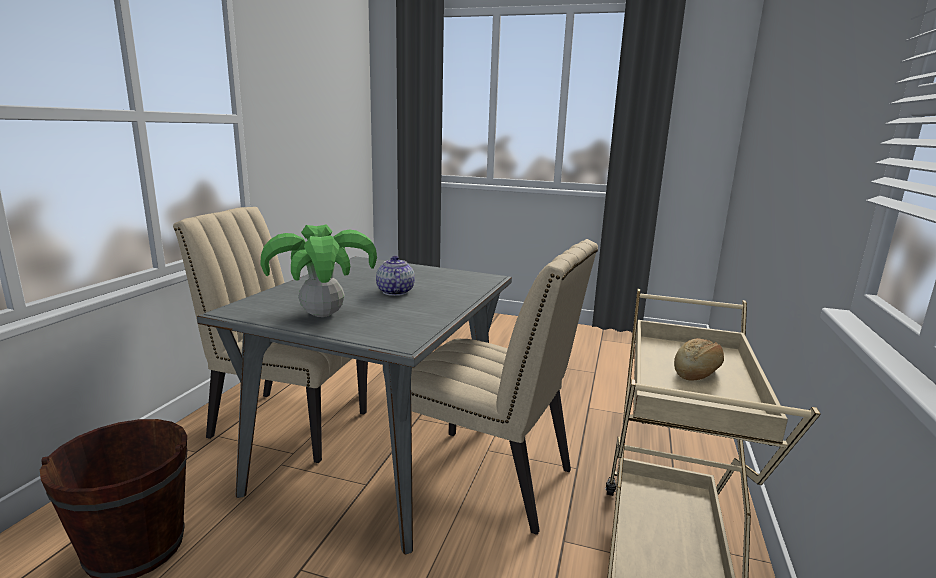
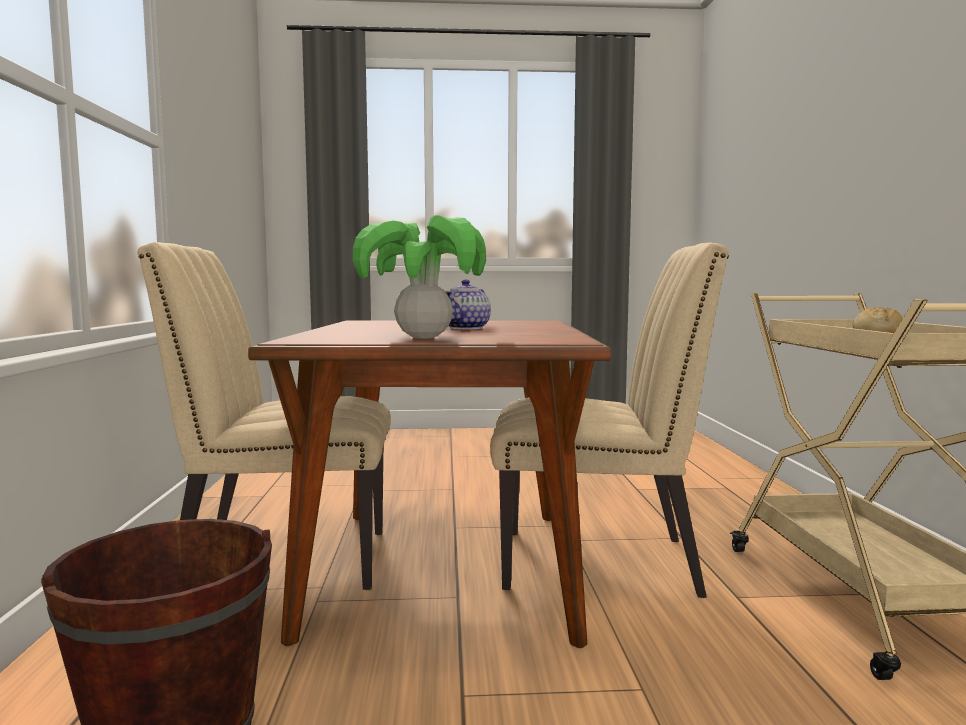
camera: 20 degrees left, 10 degrees down
grey dining table [197,257,512,554] -> brown dining table [248,320,611,648]
teapot [376,256,415,296] -> teapot turned 120 degrees counterclockwise [445,279,491,330]

